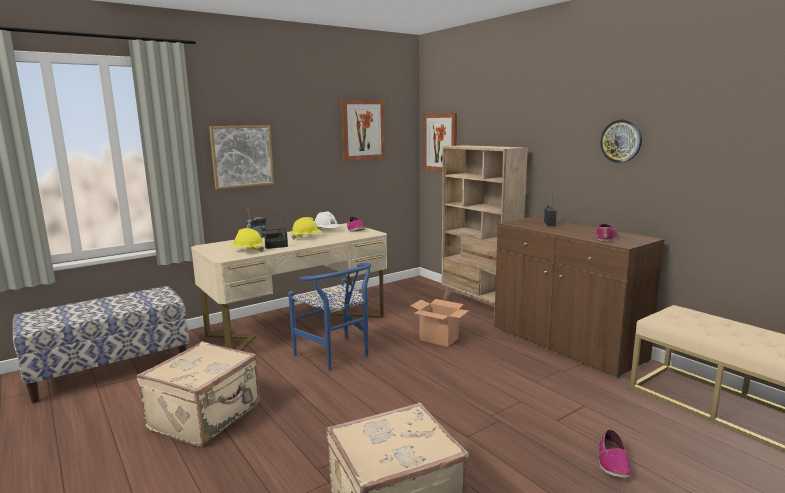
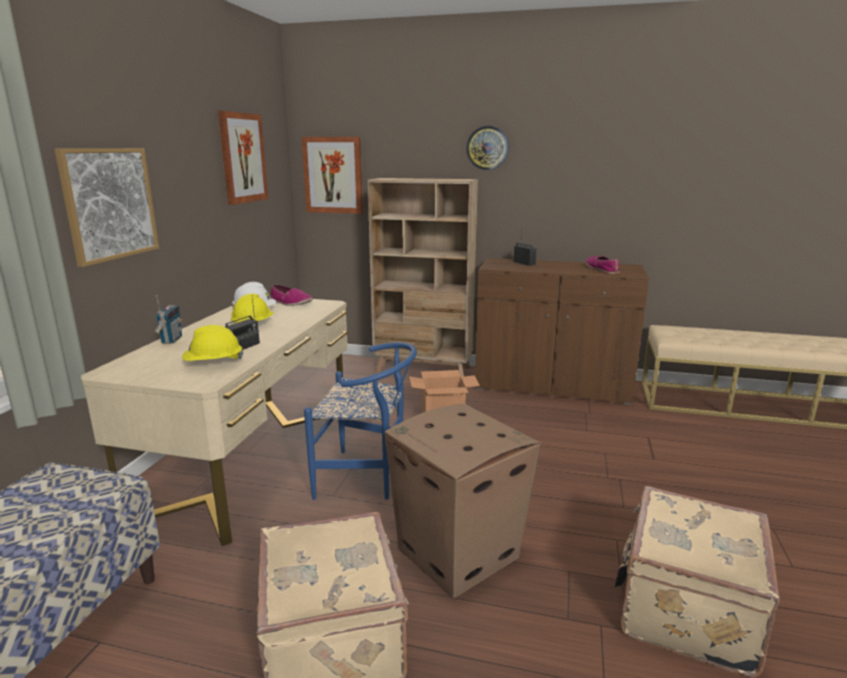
camera: 40 degrees left, 5 degrees up
shoe [599,429,632,478] -> none
wall clock [600,120,642,163] -> wall clock moved to [466,126,509,170]
none -> cardboard box [384,404,541,598]

